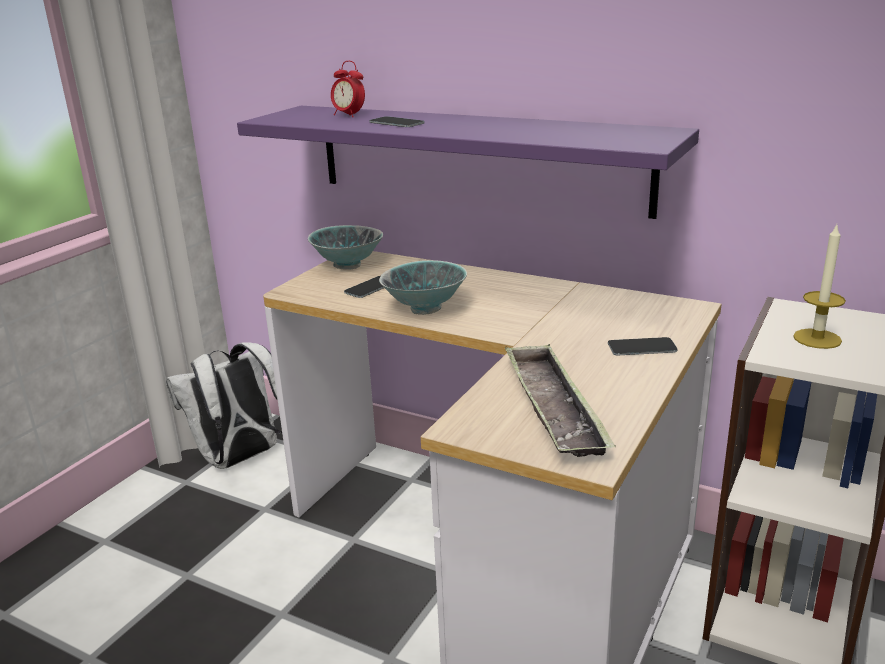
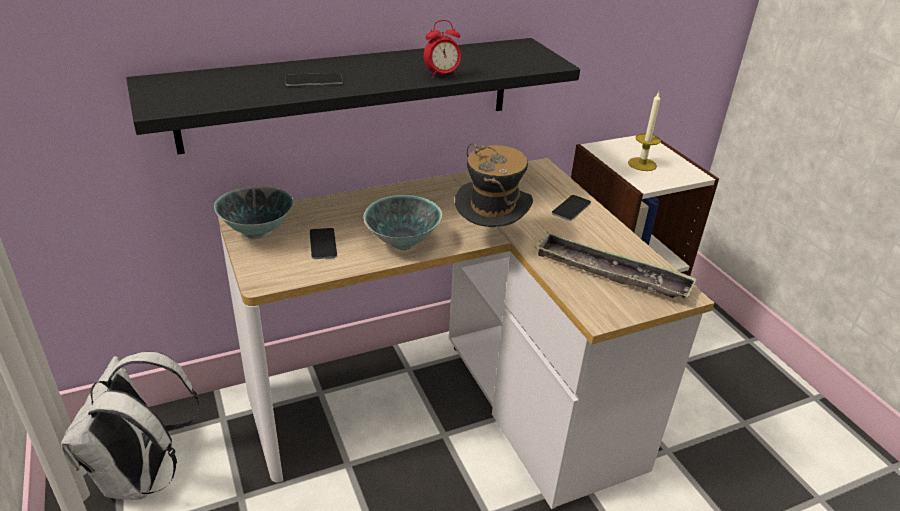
camera: 55 degrees left, 10 degrees up
purple shelf [237,106,699,219] -> black shelf [126,38,580,154]
alarm clock [331,61,365,117] -> alarm clock moved to [424,20,461,79]
none -> hat [455,144,533,227]

